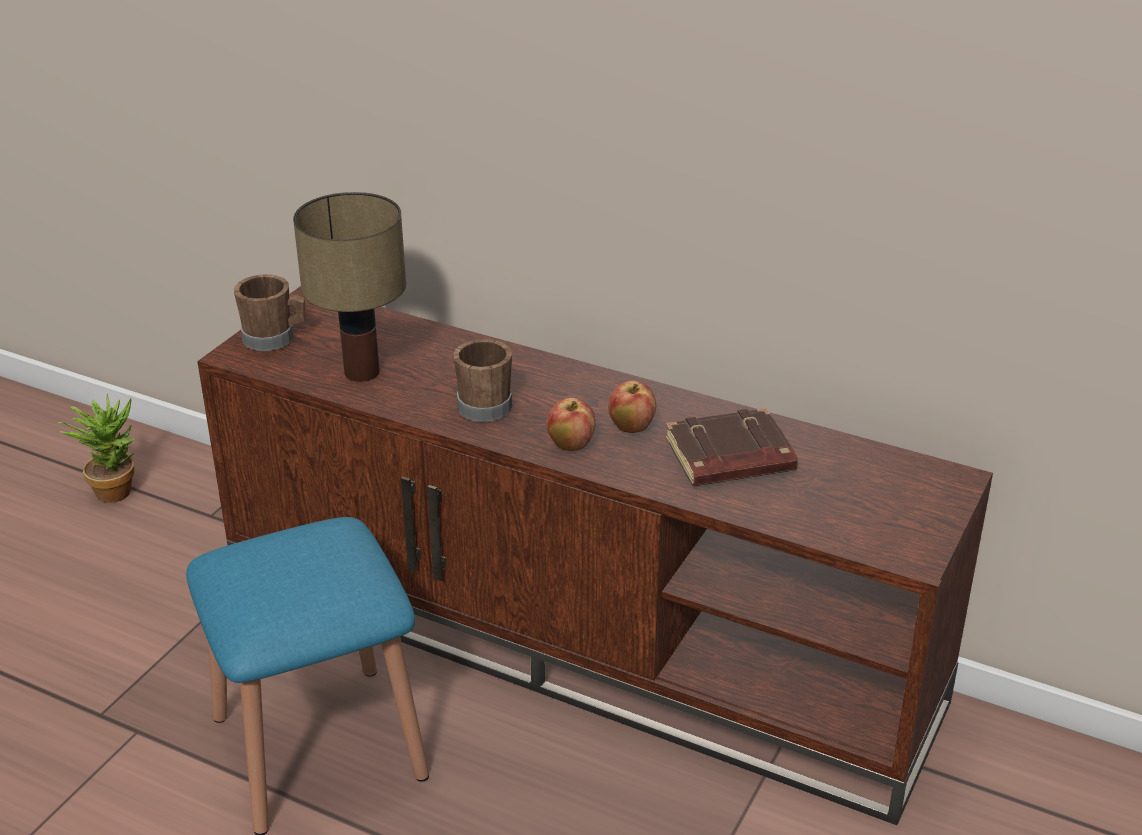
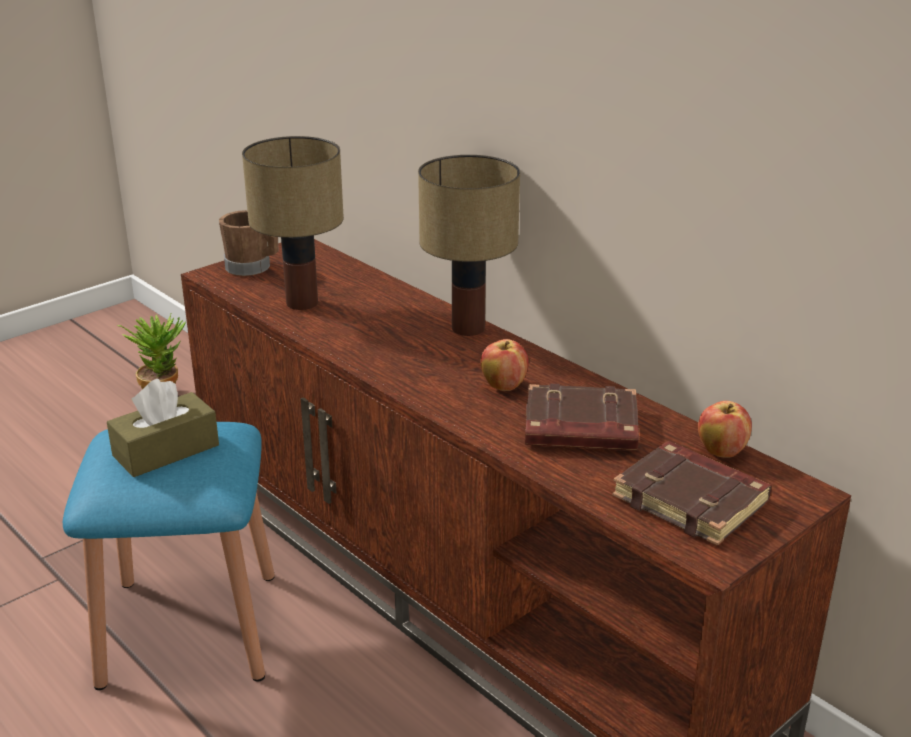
camera: 20 degrees right, 5 degrees down
brown mug [453,339,512,422] -> none
apple [546,398,595,451] -> apple moved to [698,401,752,458]
none -> brown tissue box [107,379,219,477]
none -> table lamp [418,155,520,336]
none -> brown book [612,441,772,546]

